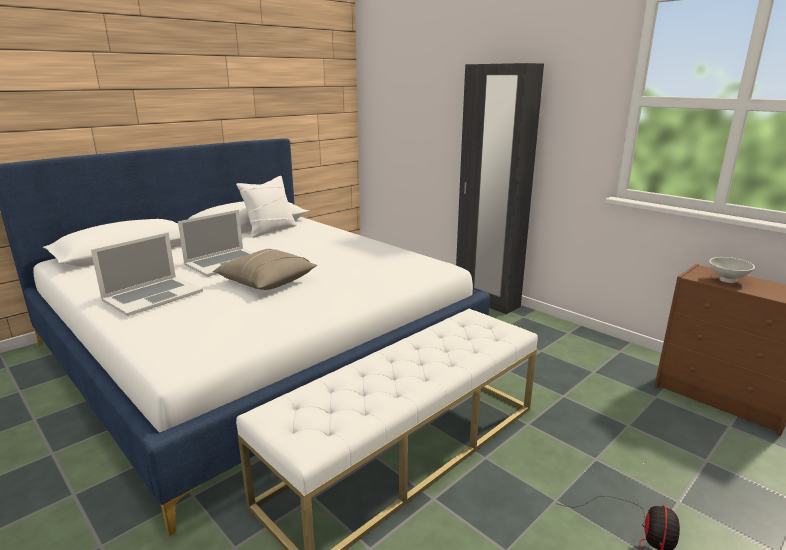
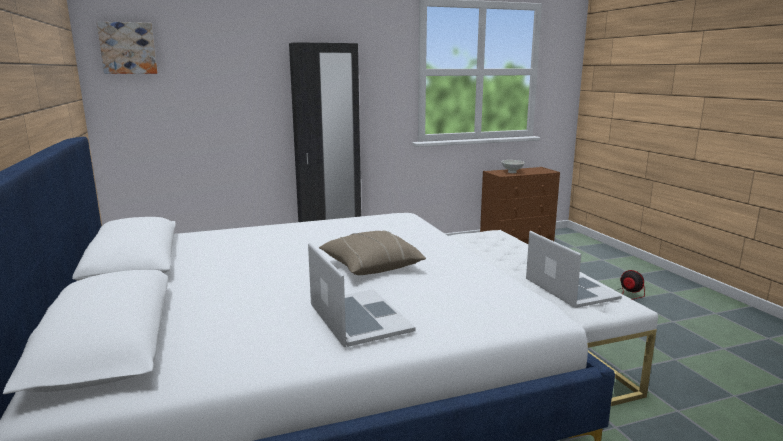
camera: 65 degrees left, 5 degrees down
laptop [178,210,254,277] -> laptop moved to [526,231,622,308]
white pillow [236,176,297,238] -> none
none -> picture [97,22,158,74]

